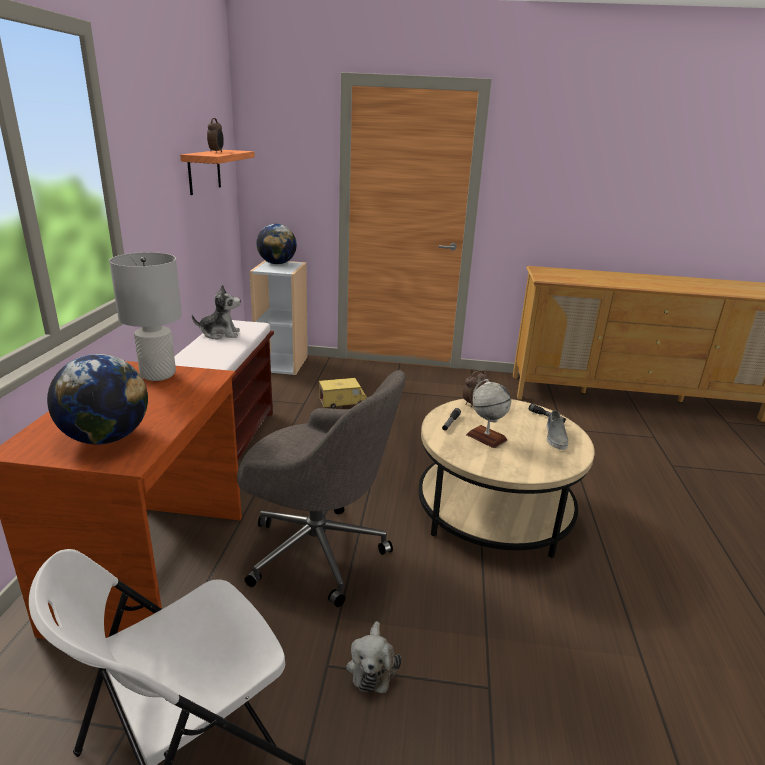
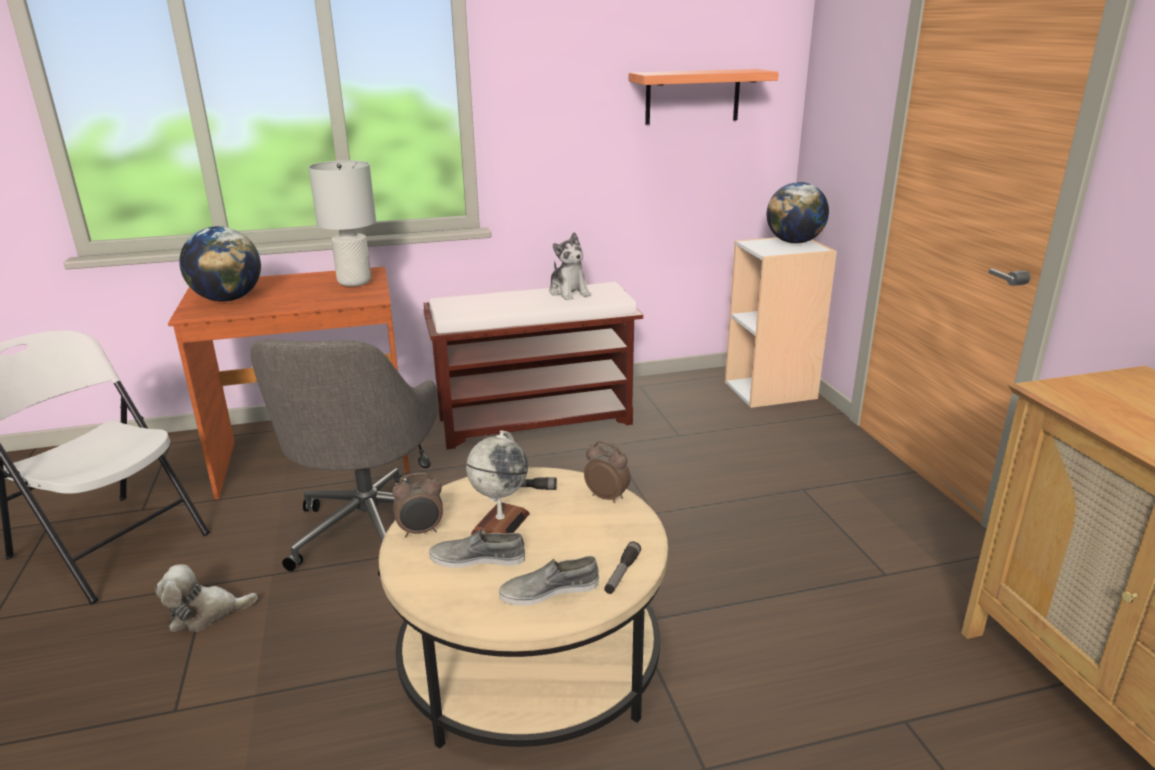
camera: 70 degrees right, 0 degrees up
alarm clock [207,118,224,152] -> alarm clock moved to [392,472,443,537]
toy truck [319,378,368,409] -> none
none -> grey shoe [429,529,525,568]

